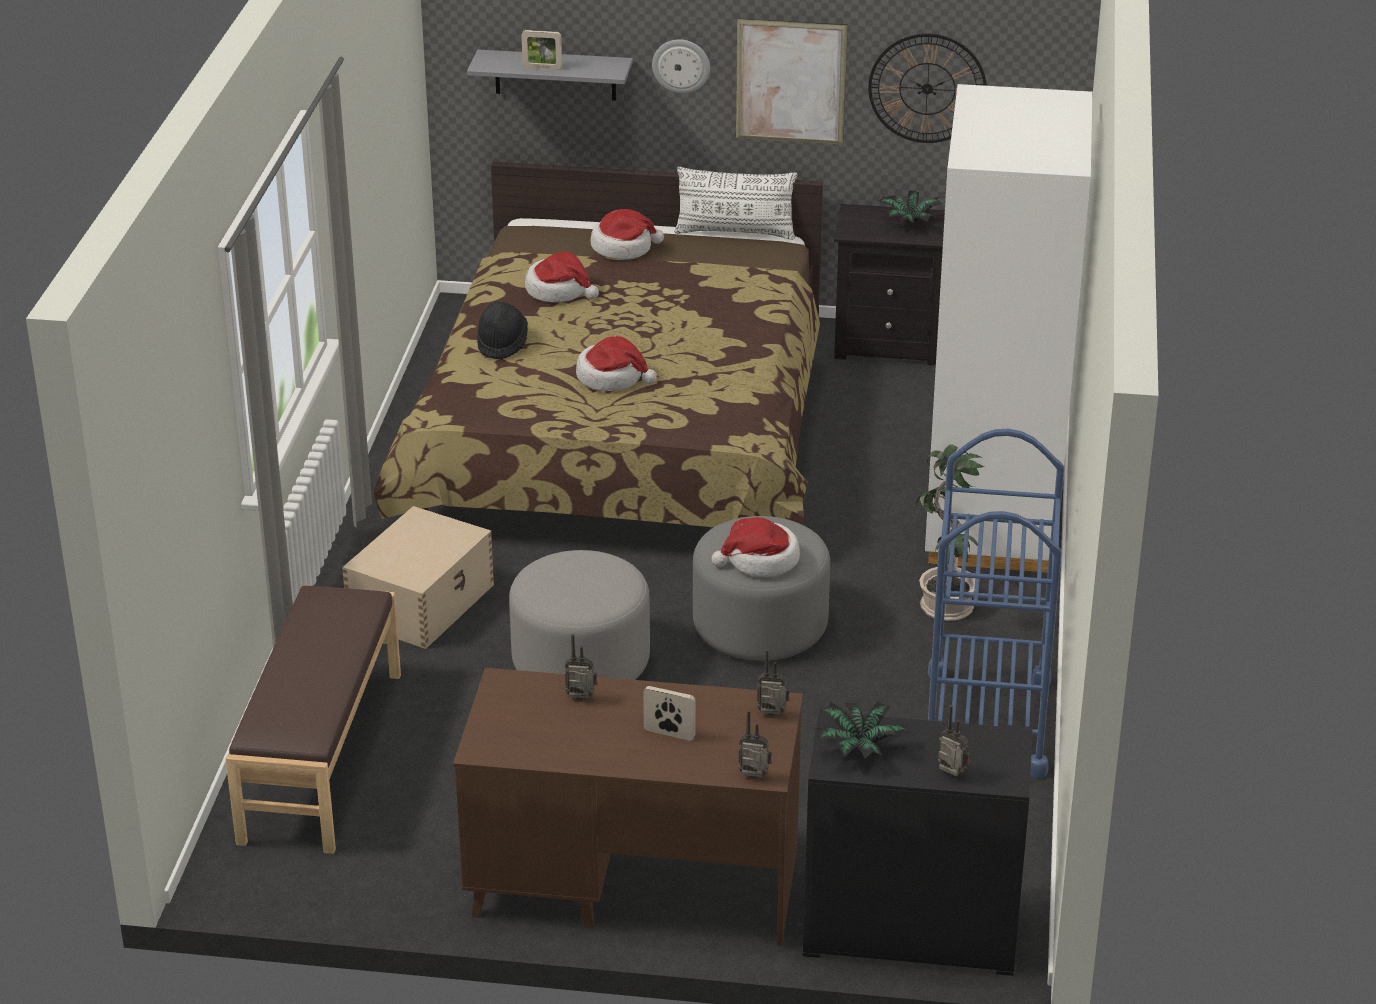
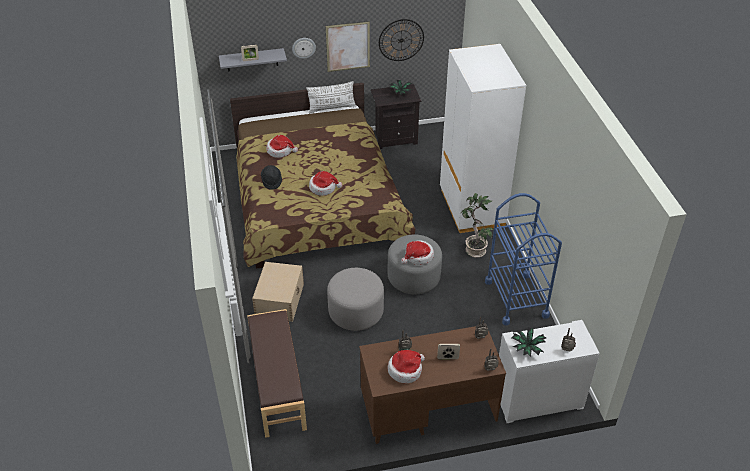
camera: 20 degrees left, 10 degrees up
hat [591,209,664,260] -> hat moved to [388,350,425,383]
black dresser [803,709,1033,976] -> white dresser [499,320,600,423]

